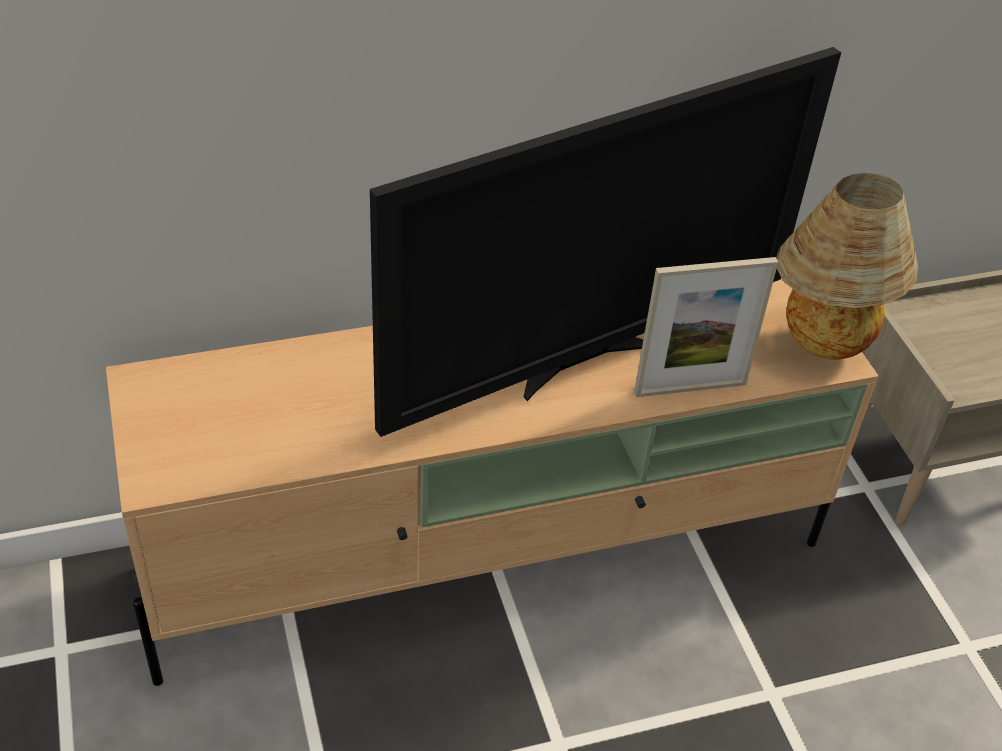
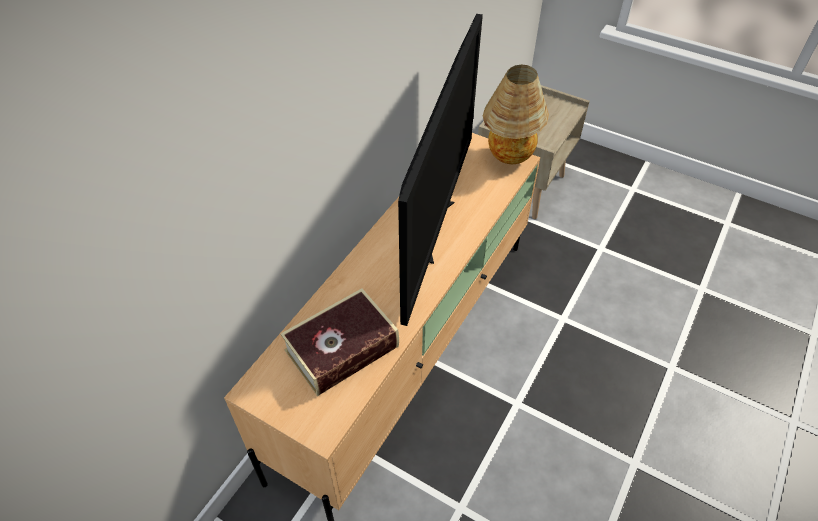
camera: 40 degrees left, 5 degrees up
picture frame [634,257,778,397] -> none
none -> book [280,288,399,396]

